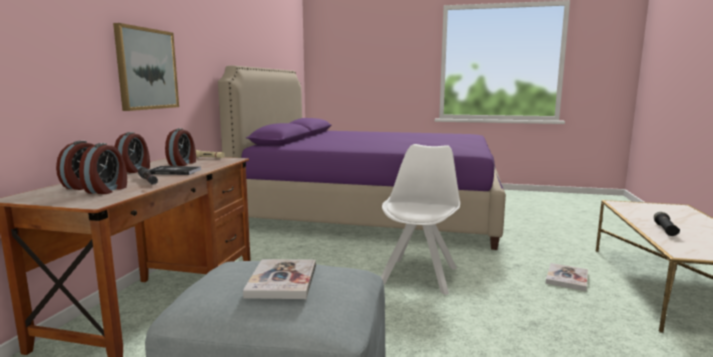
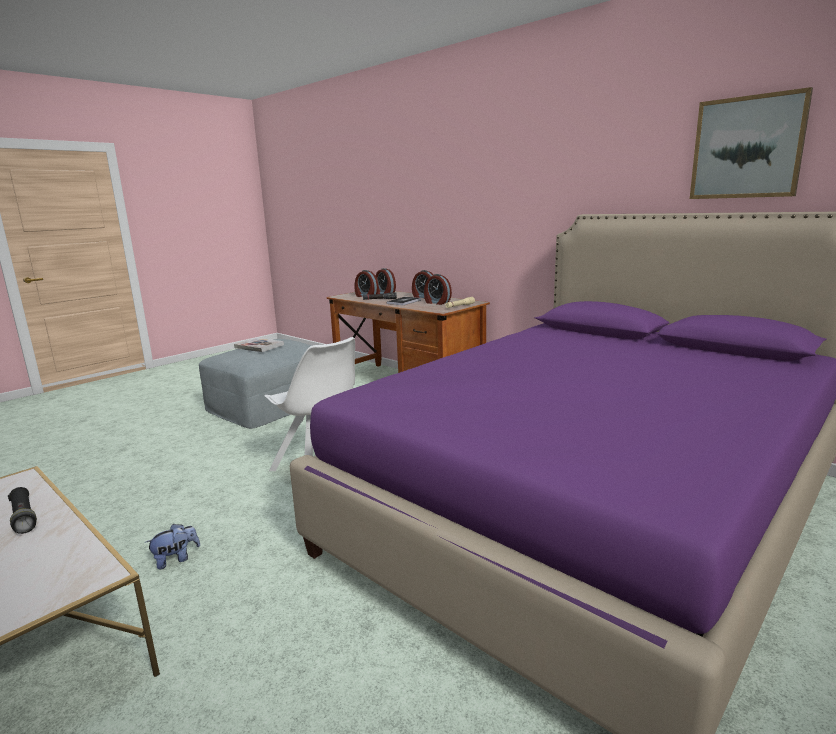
camera: 120 degrees right, 5 degrees up
picture [113,23,179,111] -> picture moved to [690,87,813,199]
book [546,263,588,291] -> plush toy [145,524,200,569]

